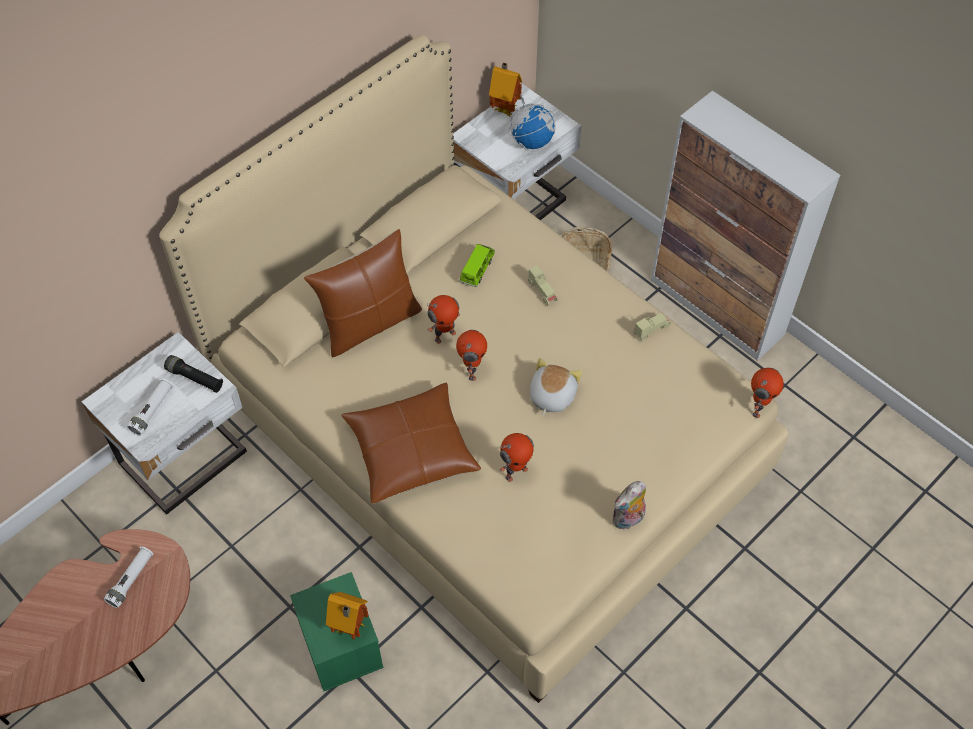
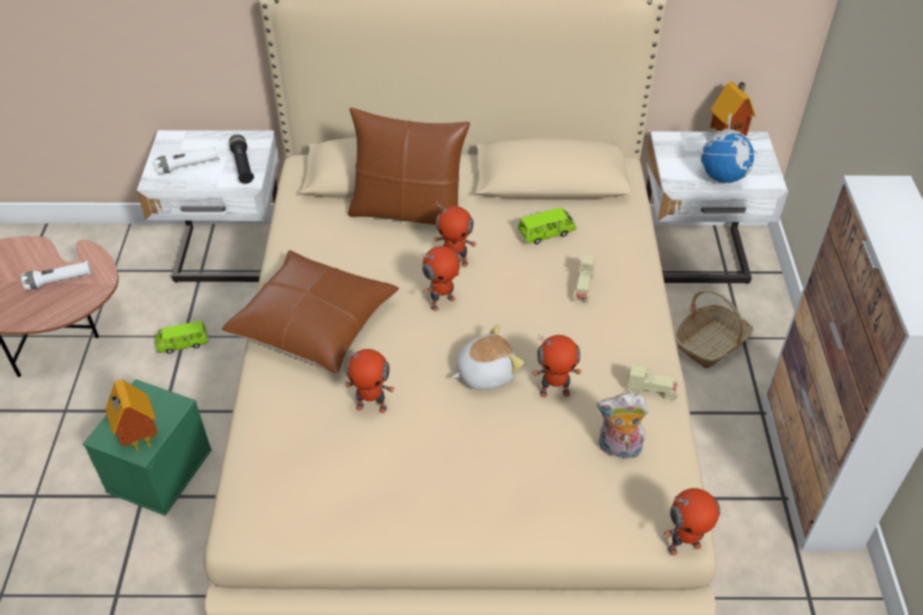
camera: 45 degrees right, 10 degrees down
plush toy [613,481,646,529] -> plush toy moved to [597,393,649,459]
none -> green toy car [155,321,208,354]
none -> toy robot [532,334,582,398]

